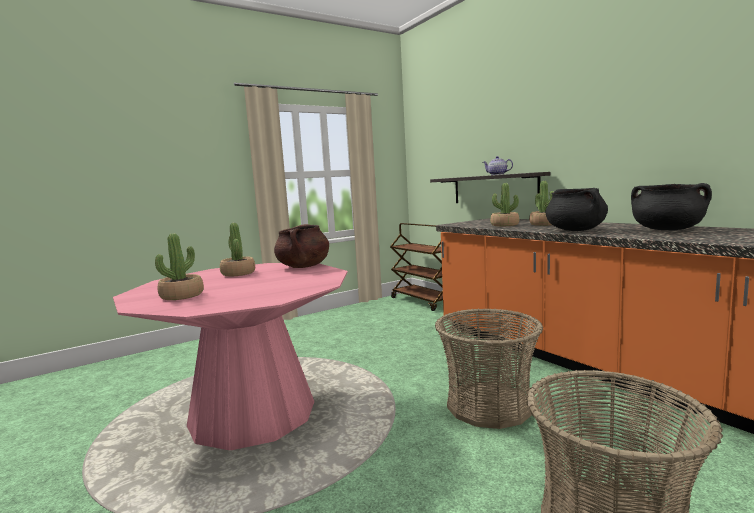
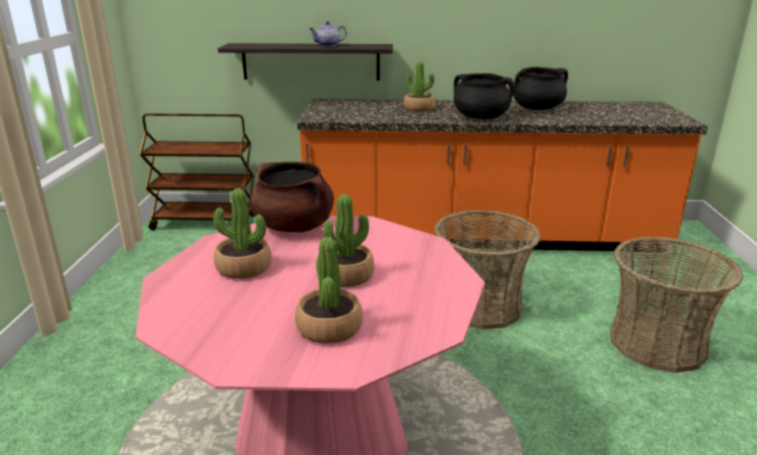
camera: 55 degrees left, 15 degrees up
potted plant [490,183,519,226] -> potted plant moved to [317,194,374,287]

